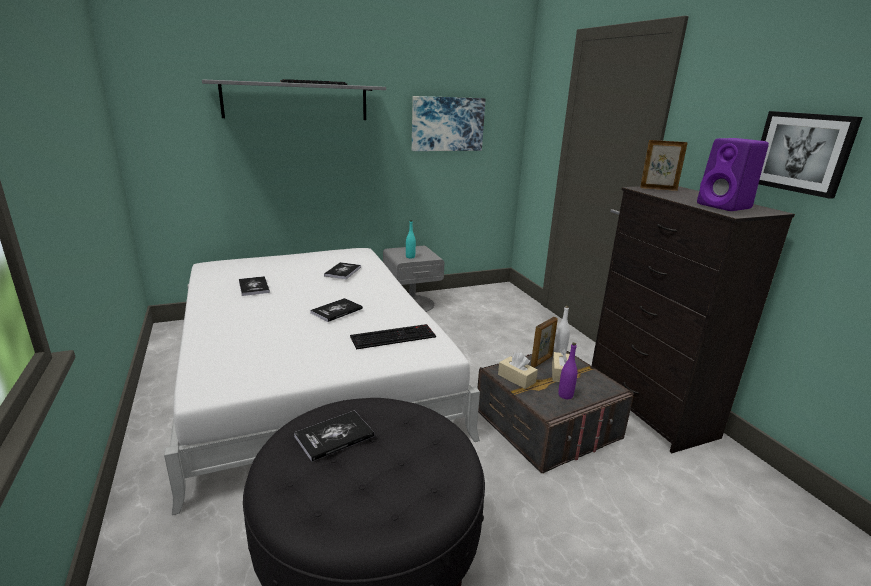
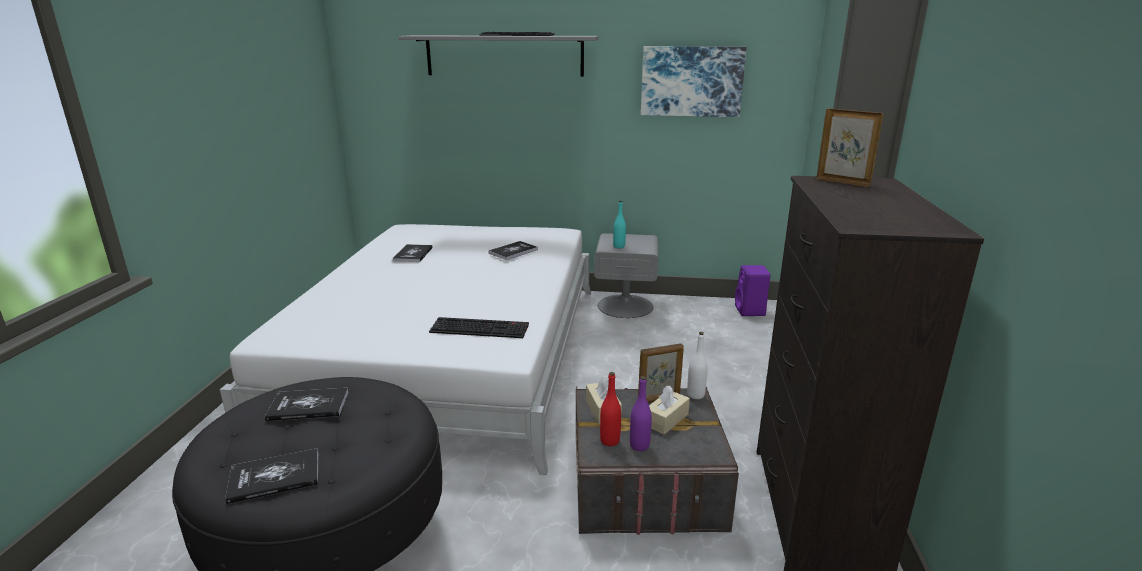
camera: 30 degrees right, 0 degrees up
book [310,298,363,322] -> book moved to [225,448,318,504]
purple speaker [697,138,769,211] -> purple speaker moved to [735,265,771,316]
picture [759,111,863,199] -> none
none -> red bottle [600,372,621,446]

